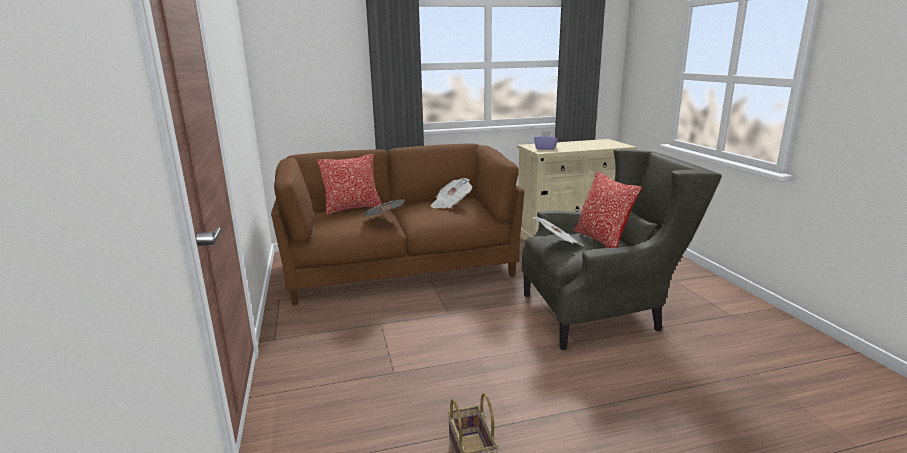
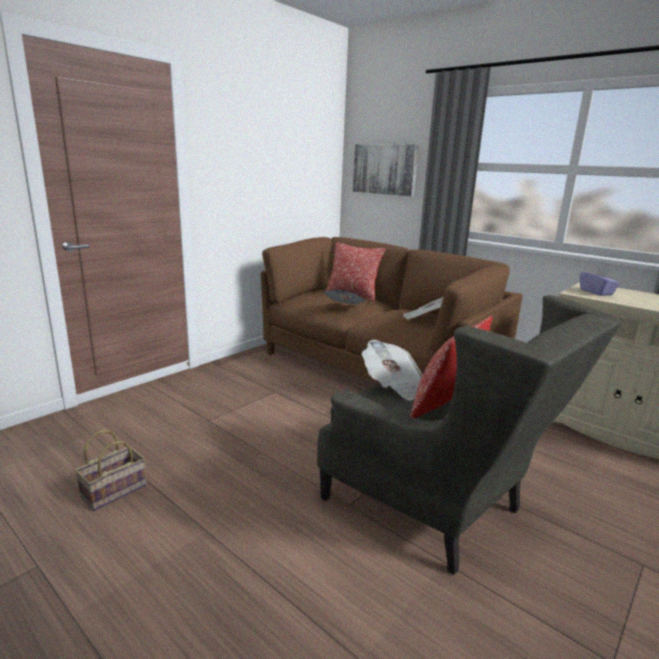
camera: 55 degrees right, 0 degrees up
none -> picture [353,144,419,196]

